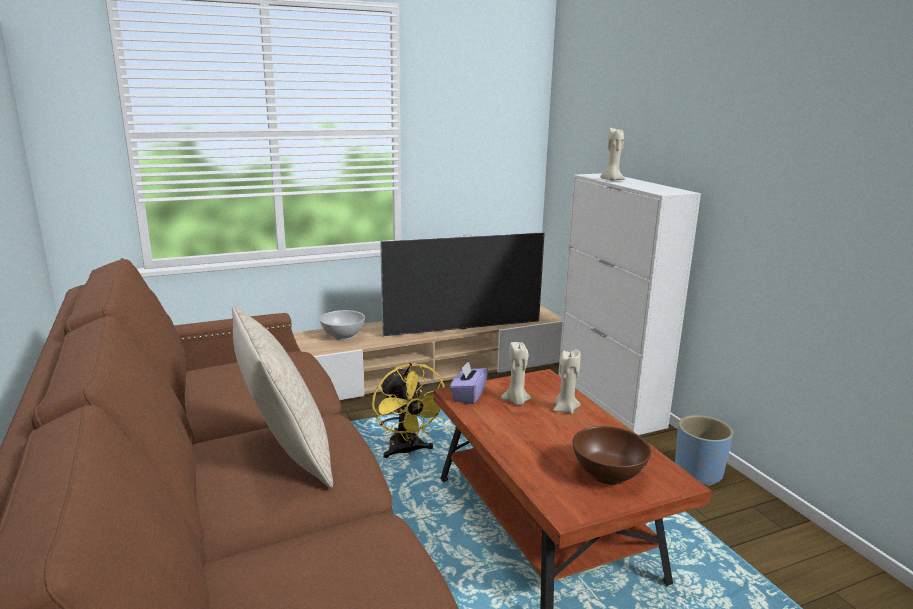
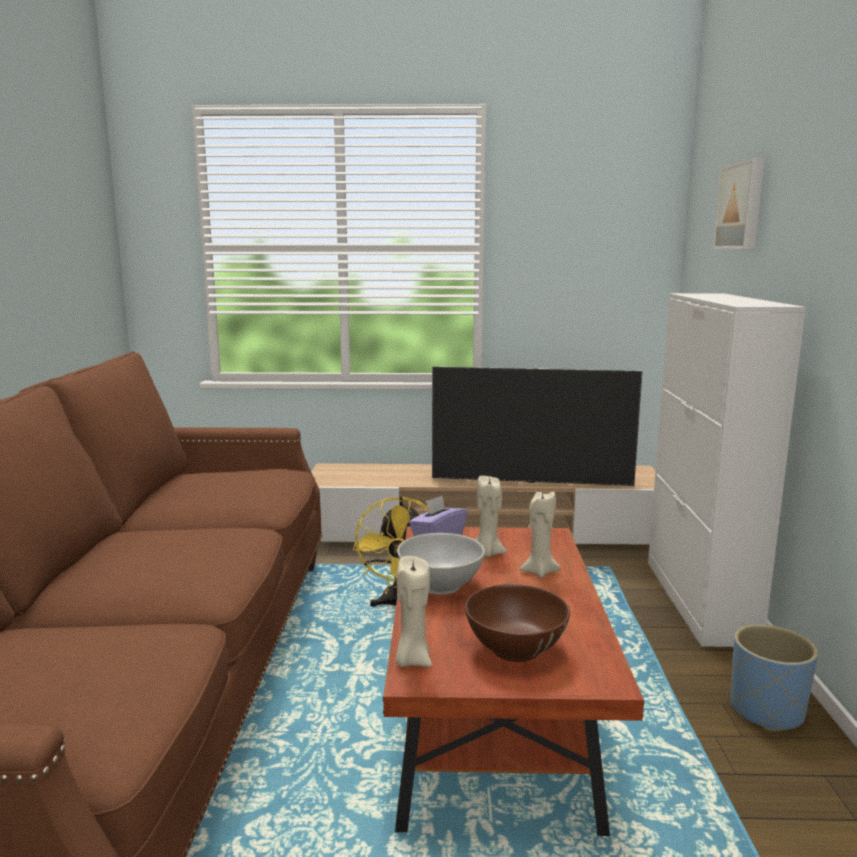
camera: 25 degrees right, 5 degrees down
beige pillow [232,305,333,488] -> none
white bowl [319,310,365,340] -> white bowl moved to [397,533,485,594]
beige candle [600,128,625,181] -> beige candle moved to [396,556,432,667]
none -> picture [713,158,764,249]

